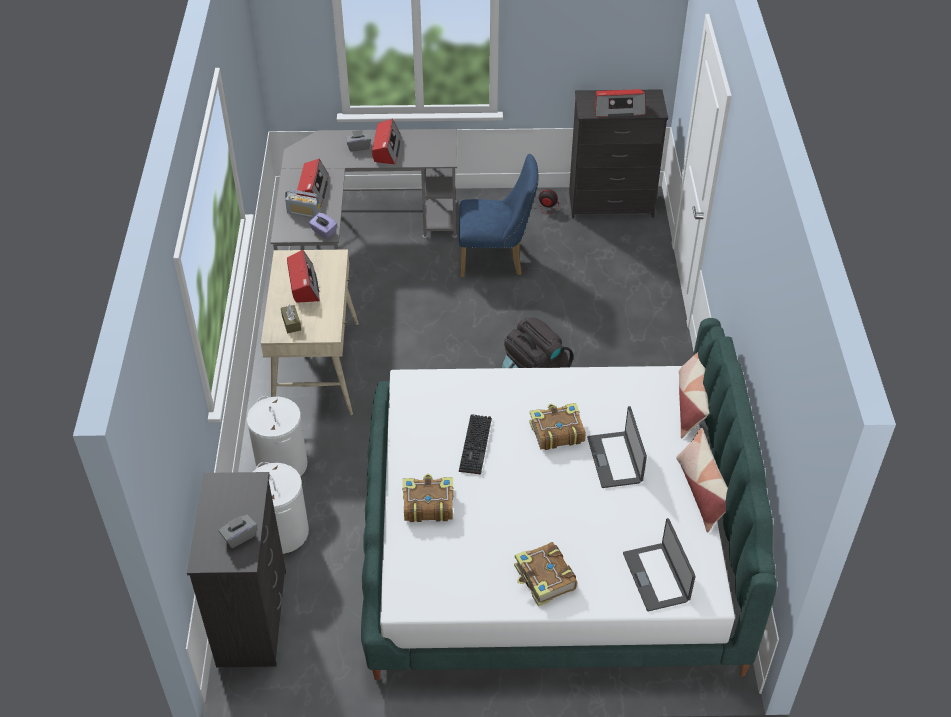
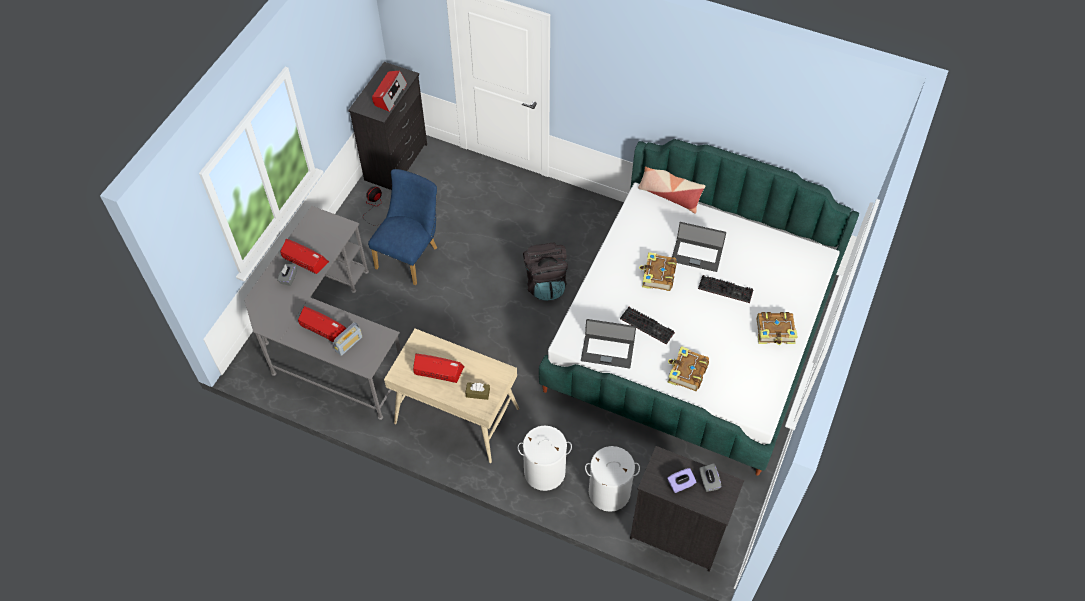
camera: 65 degrees left, 10 degrees up
purple tissue box [309,213,337,239] -> purple tissue box moved to [667,468,696,493]
laptop [623,518,696,612] -> laptop moved to [581,319,636,368]
pillow [676,427,728,532] -> none
none -> keyboard [698,275,753,303]

